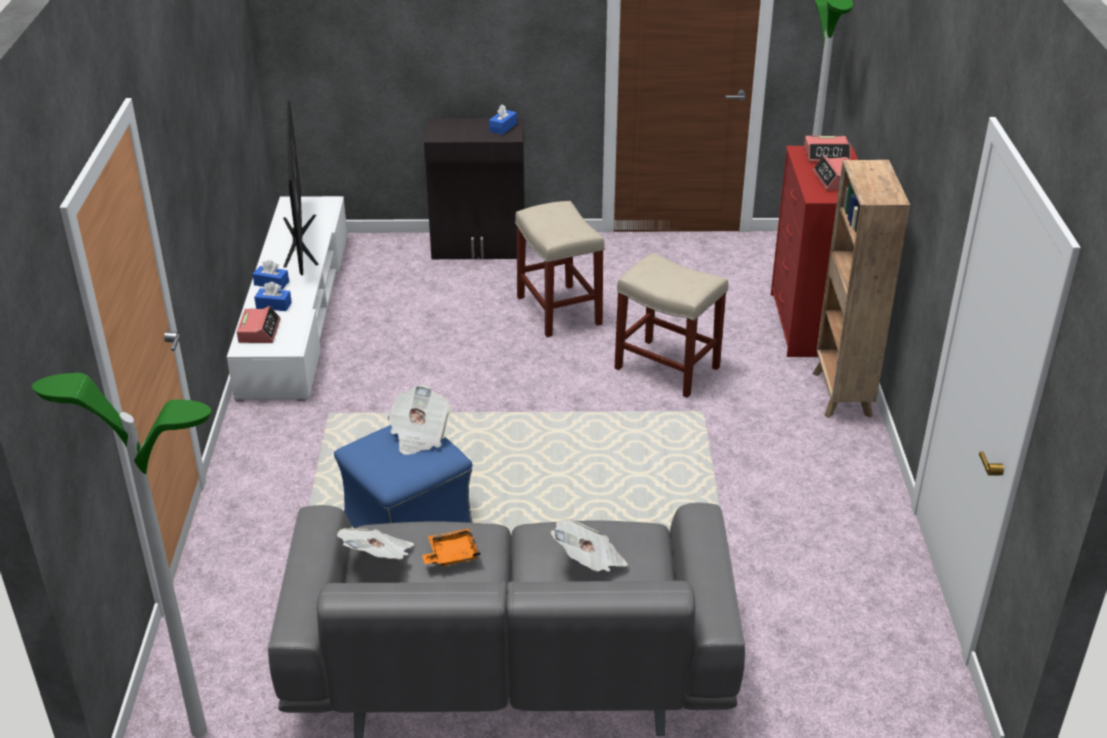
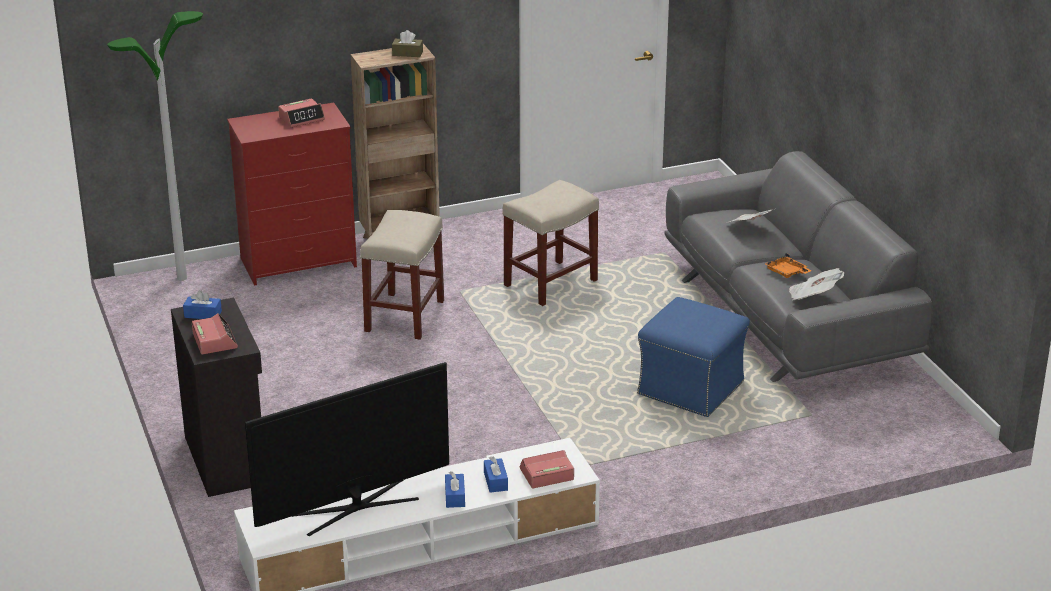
camera: 110 degrees left, 5 degrees down
floor lamp [32,373,212,738] -> none
newspaper [388,385,452,455] -> none
beige stool [515,201,605,337] -> beige stool moved to [502,180,599,306]
alarm clock [804,136,851,162] -> alarm clock moved to [192,313,238,354]
none -> brown tissue box [392,30,423,57]

